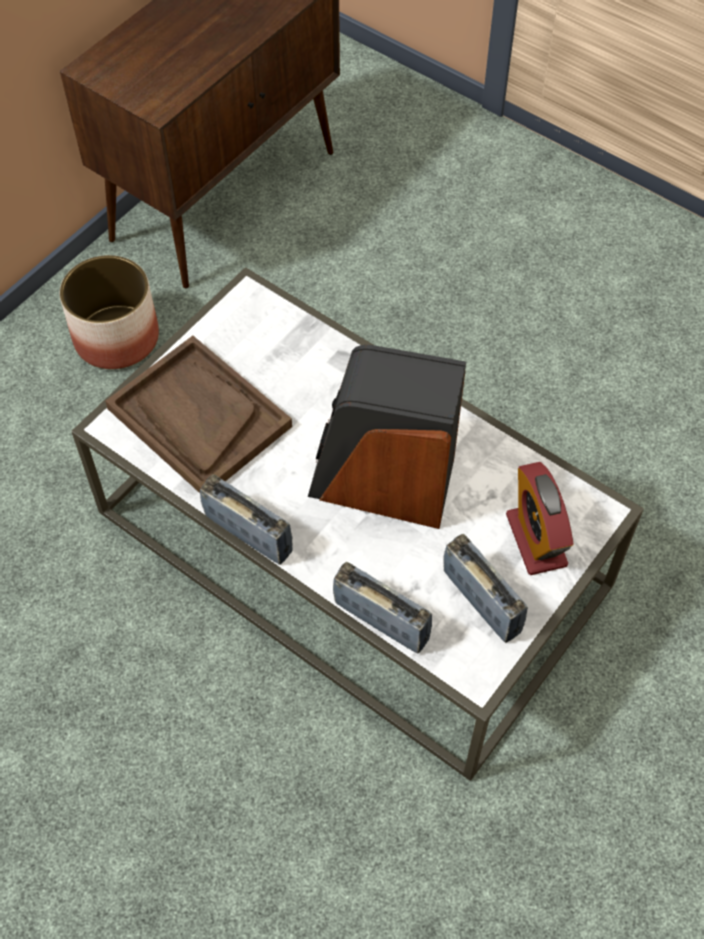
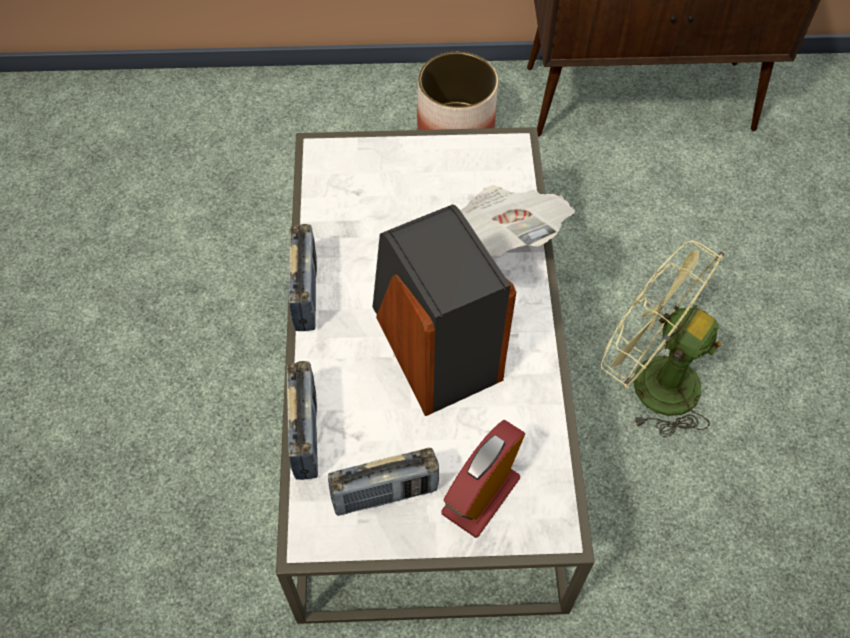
camera: 50 degrees right, 0 degrees up
brown tray [105,336,292,493] -> none
radio [443,534,528,643] -> radio turned 60 degrees clockwise [328,448,439,516]
none -> newspaper [460,185,575,257]
none -> green fan [601,240,725,438]

